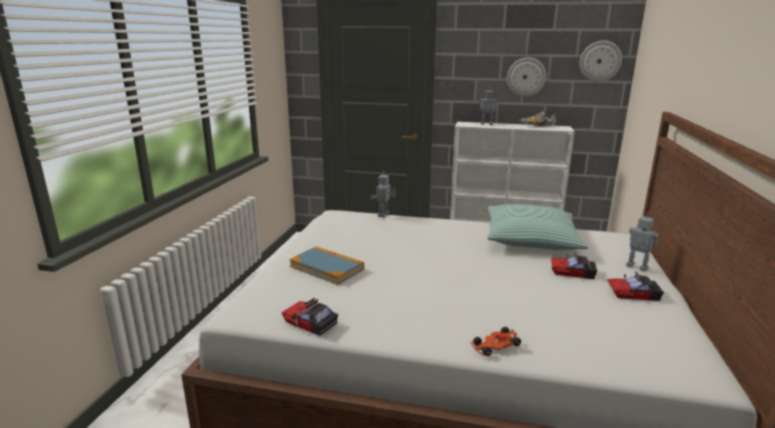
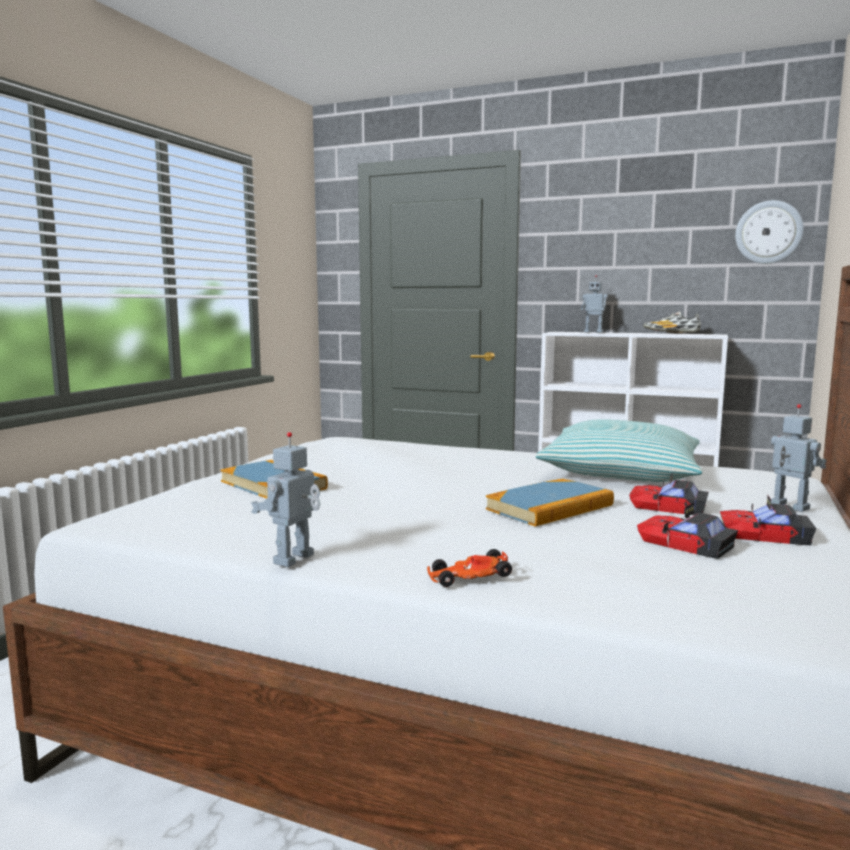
camera: 10 degrees right, 10 degrees down
toy car [282,298,338,335] -> toy car moved to [637,503,738,559]
toy robot [371,170,396,218] -> toy robot moved to [251,432,320,567]
wall clock [507,57,546,97] -> none
none -> book [486,479,614,527]

